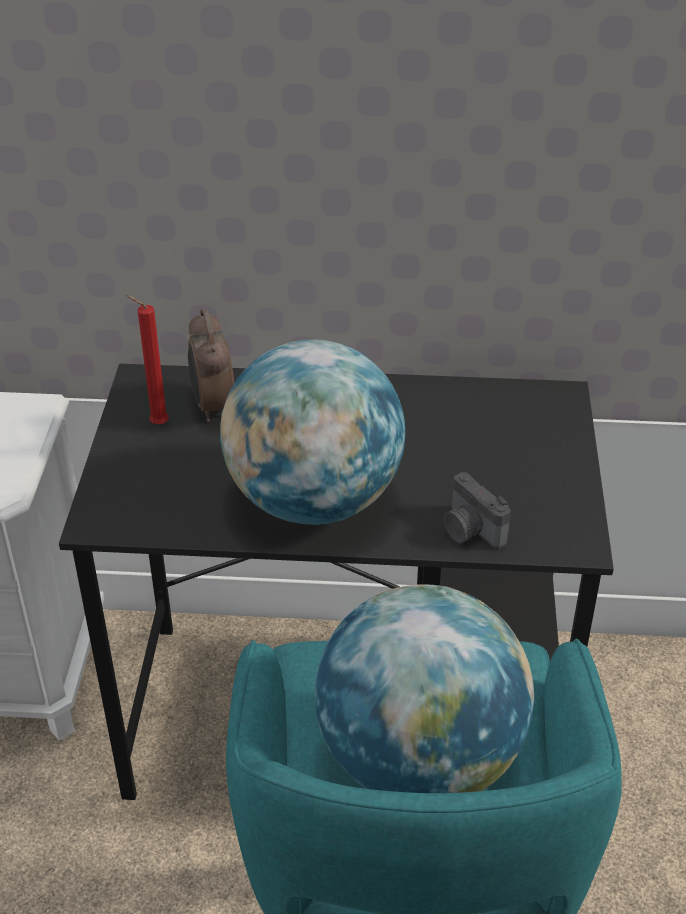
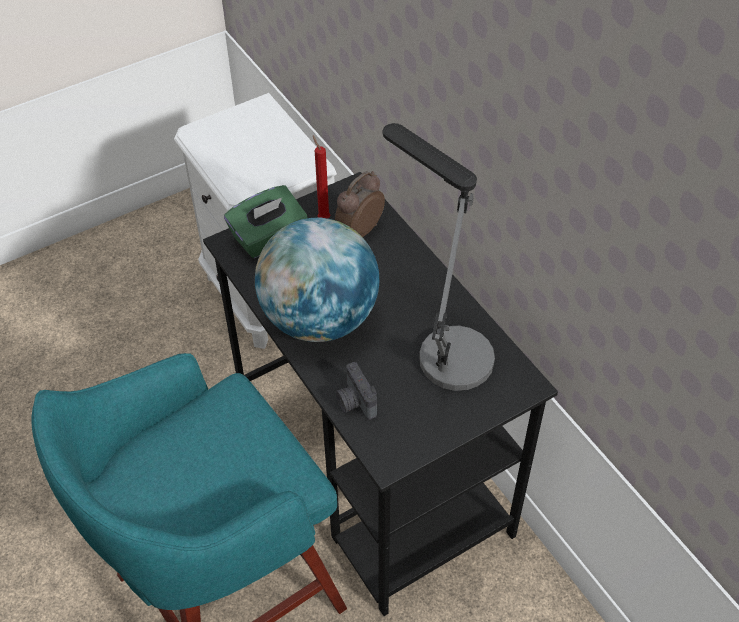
camera: 55 degrees right, 10 degrees up
globe [314,585,534,793] -> none
camera [444,472,510,549] -> camera turned 45 degrees counterclockwise [336,362,377,420]
none -> green tissue box [224,185,307,258]
none -> table lamp [383,123,495,391]

